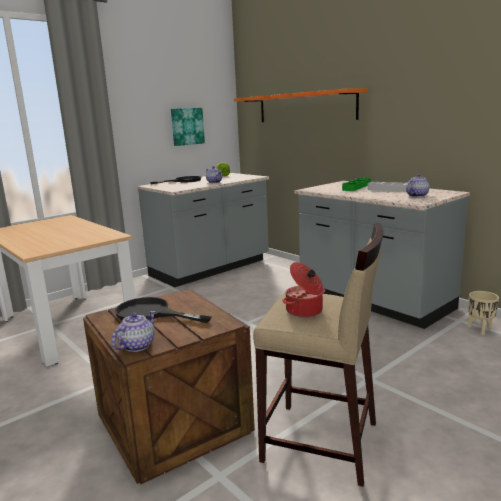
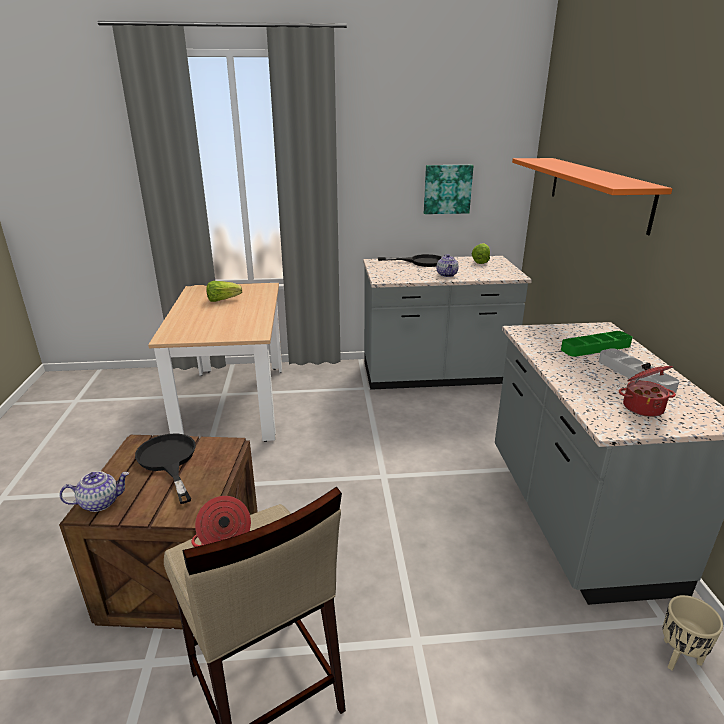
camera: 35 degrees right, 10 degrees up
teapot [406,174,429,197] -> cooking pot [619,363,676,417]
none -> lettuce [206,281,242,302]

